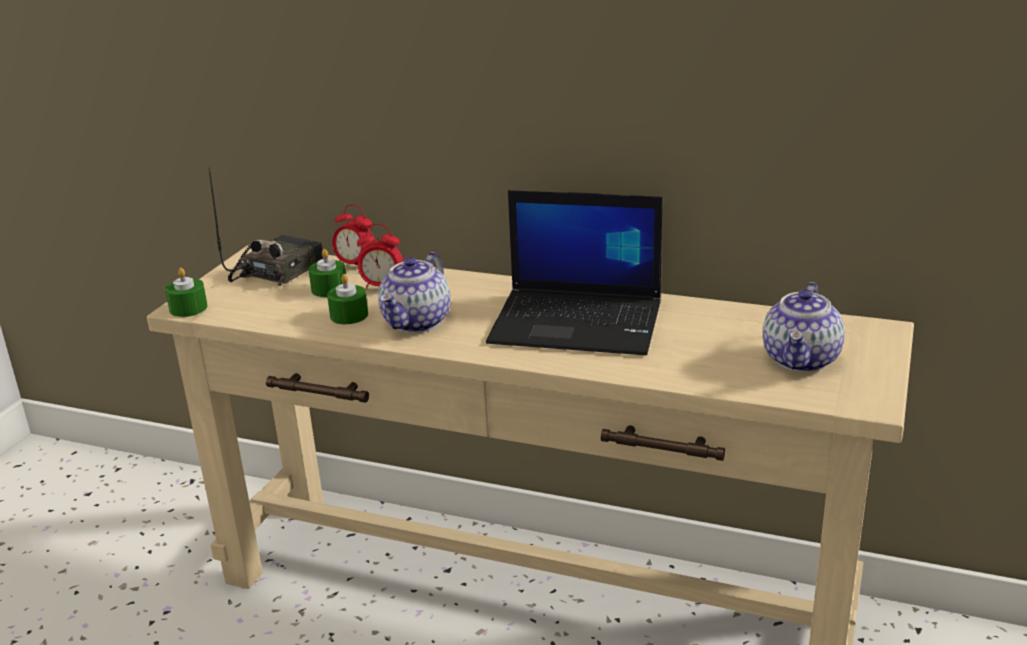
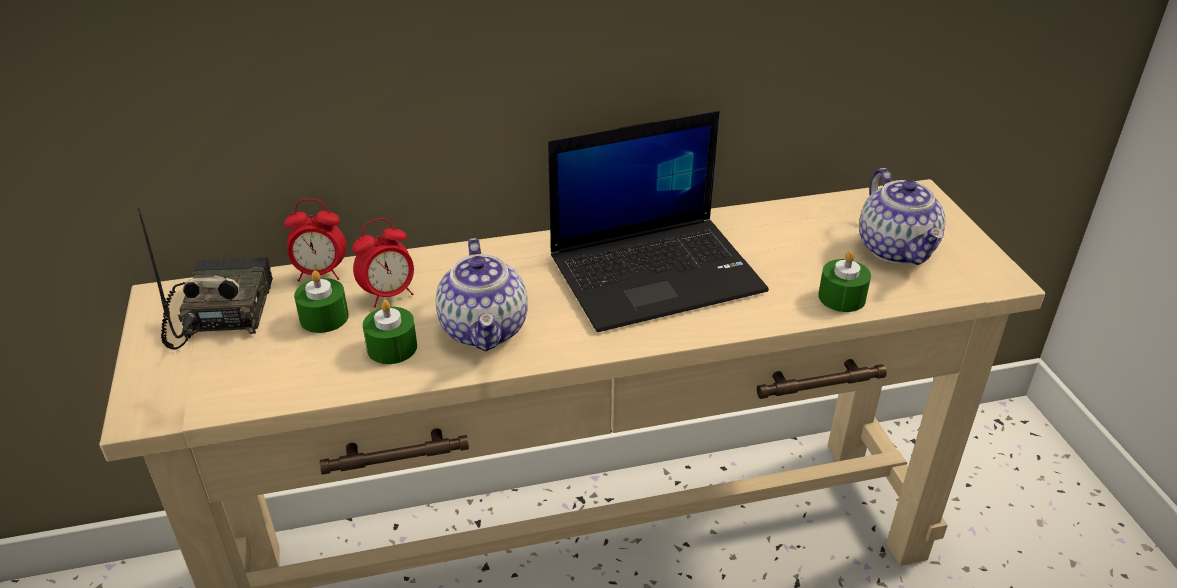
camera: 35 degrees left, 10 degrees up
green candle [165,268,208,317] -> green candle moved to [818,251,871,312]

